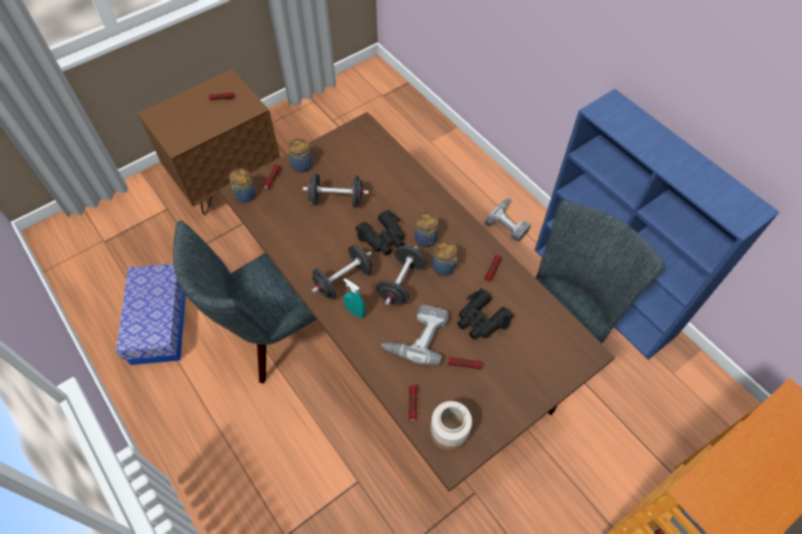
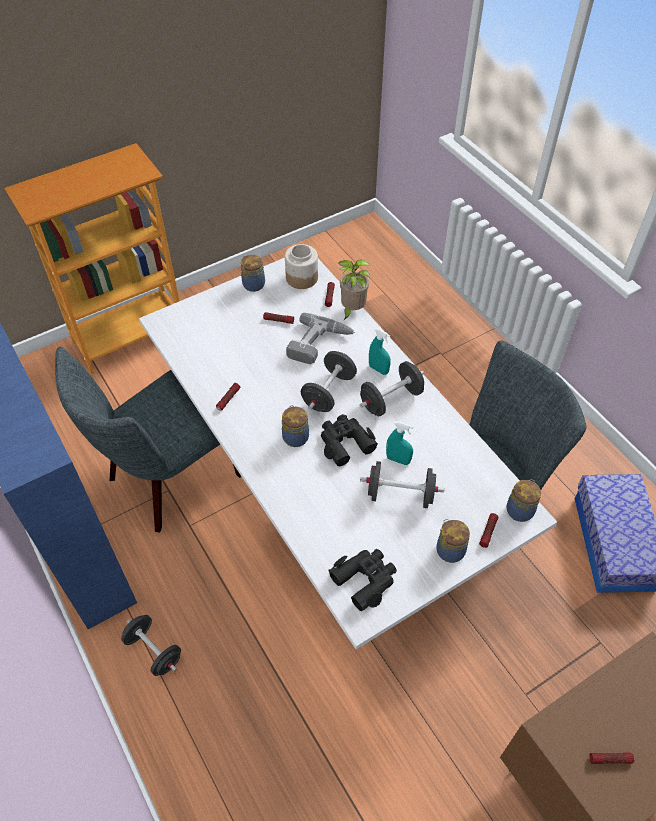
camera: 175 degrees left, 5 degrees down
brown dining table [219,112,615,492] -> white dining table [139,258,557,649]
jar [432,241,457,276] -> jar moved to [241,255,265,292]
black binoculars [457,288,514,340] -> black binoculars moved to [328,549,397,611]
power drill [485,198,530,242] -> black dumbbell [121,615,181,676]
none -> potted plant [338,260,370,320]
none -> turquoise spray bottle [386,421,413,465]

